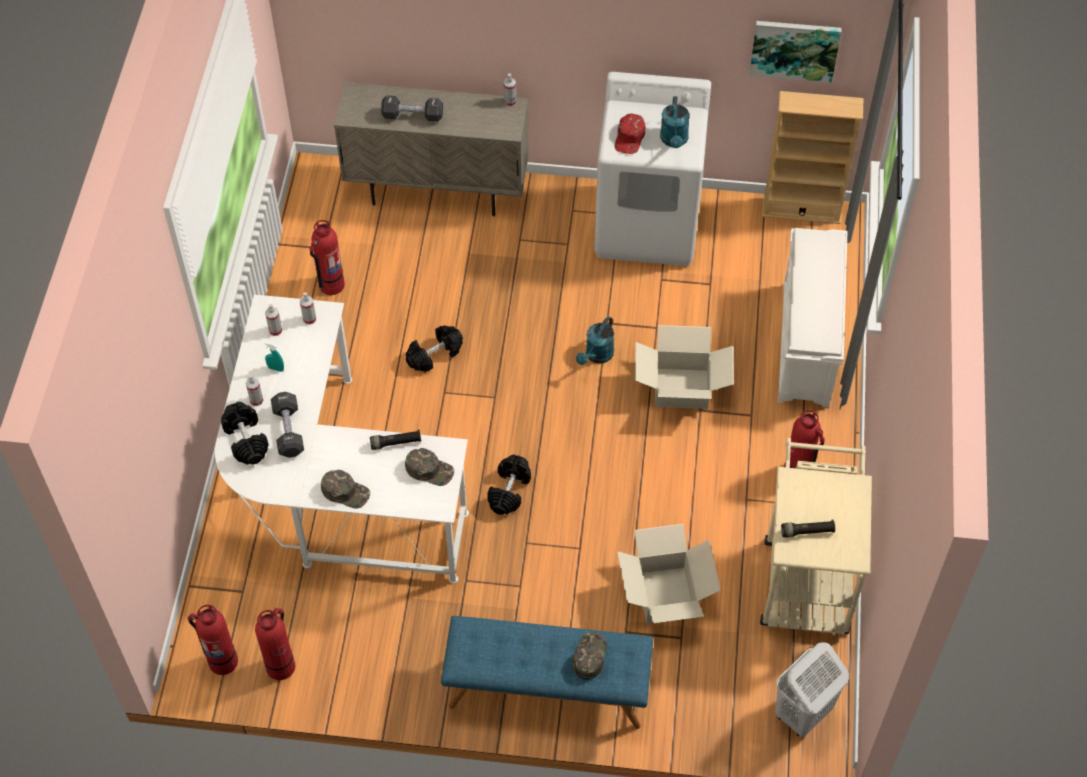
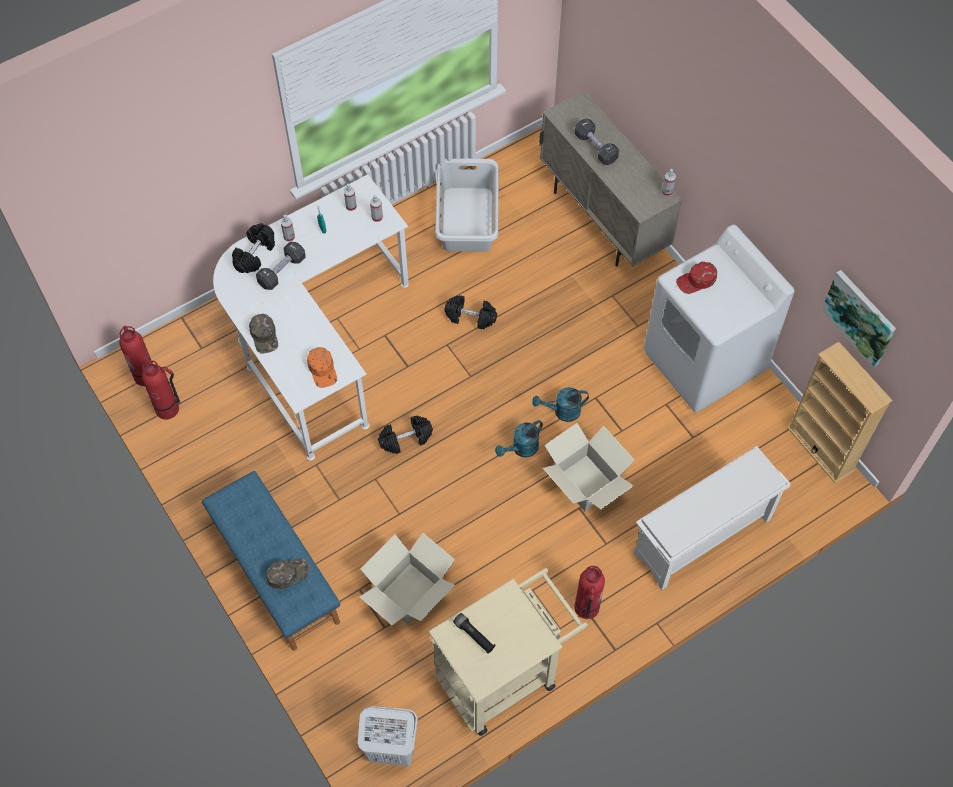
camera: 50 degrees right, 5 degrees up
fire extinguisher [309,220,345,295] -> grey laundry basket [435,158,499,252]
black flashlight [370,429,421,450] -> none
green cap [405,448,454,486] -> orange cap [307,347,337,388]
turquoise watering can [660,96,690,148] -> turquoise watering can moved to [495,420,543,457]

